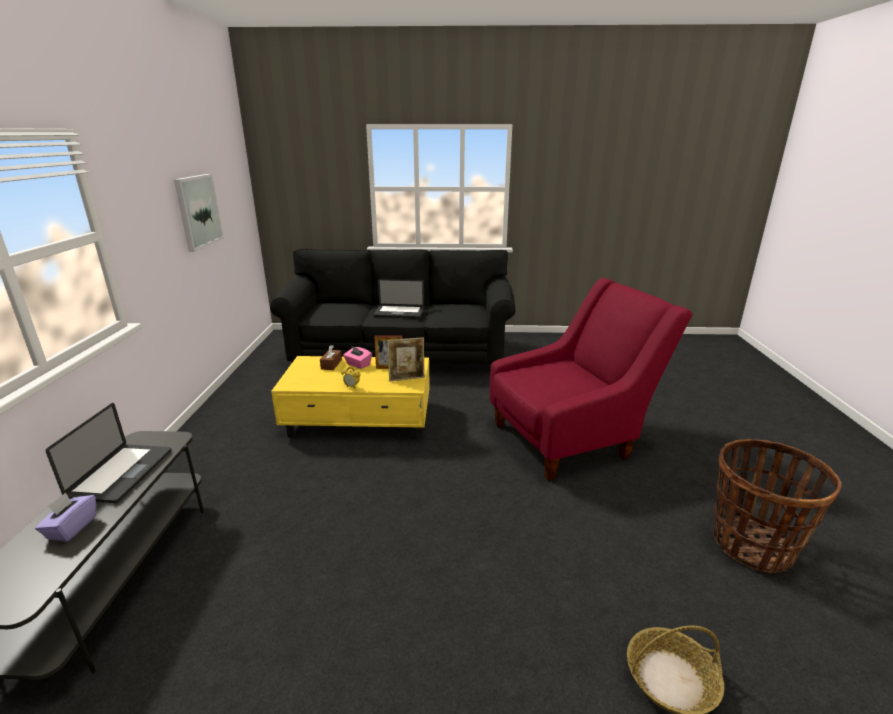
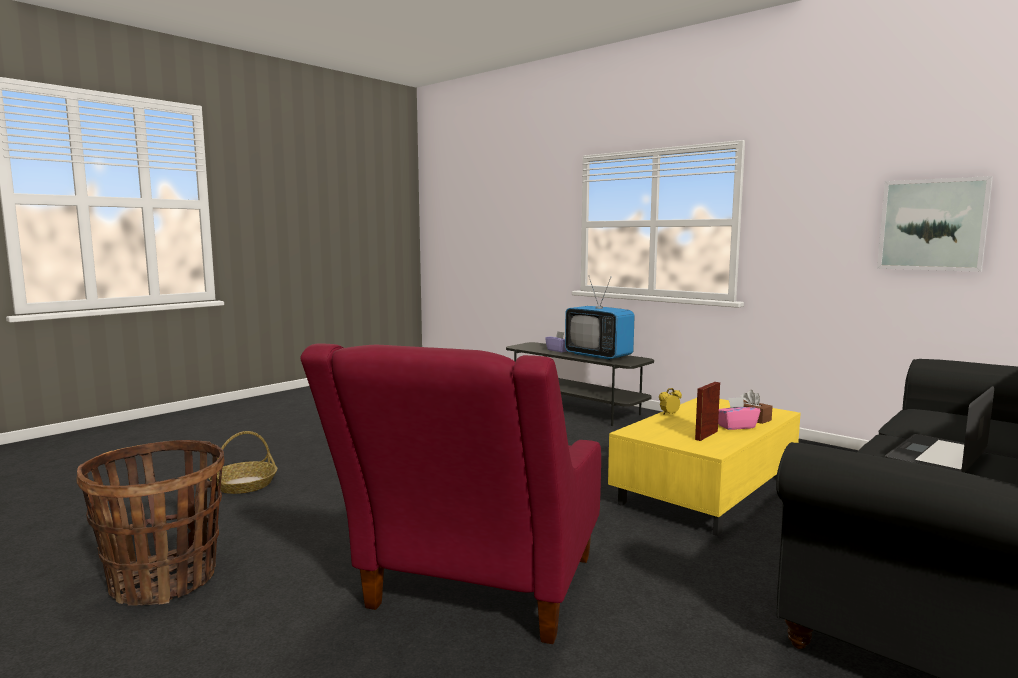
camera: 130 degrees right, 15 degrees down
laptop [46,403,171,503] -> television [565,277,635,360]
picture frame [387,337,425,382] -> none

